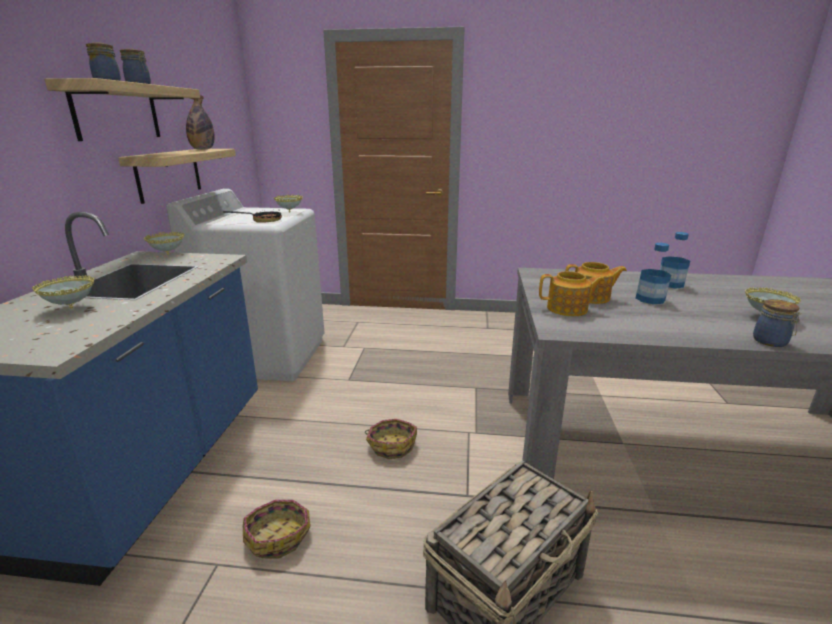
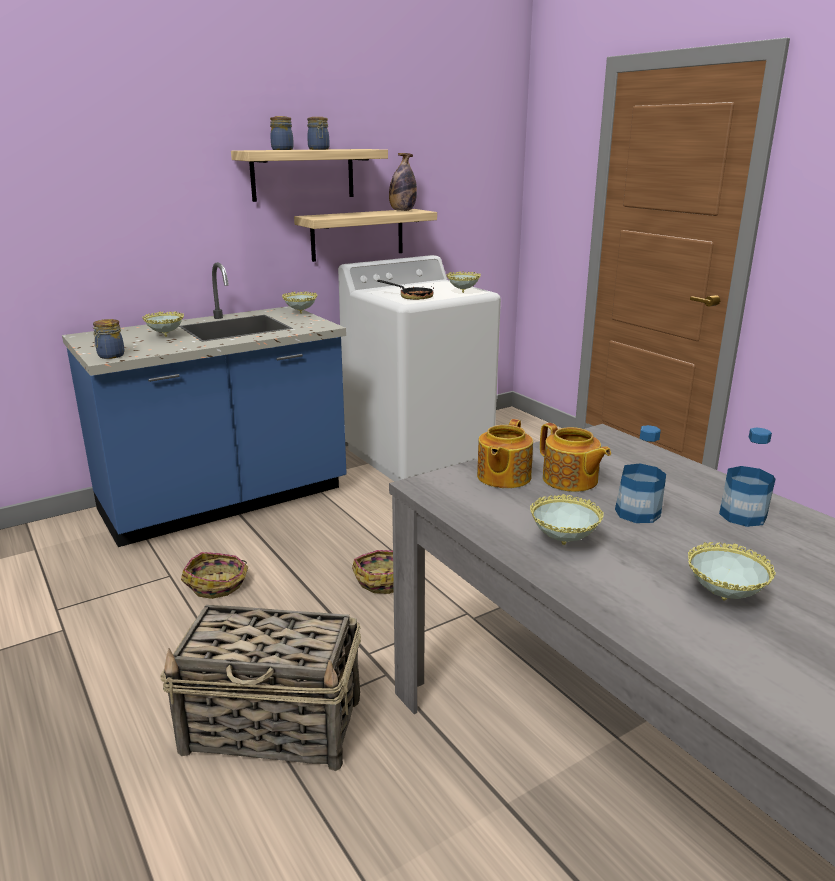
camera: 50 degrees right, 0 degrees up
teapot [539,271,605,316] -> teapot turned 60 degrees clockwise [477,419,533,488]
jar [753,299,802,347] -> jar moved to [92,319,125,359]
none -> bowl [530,494,604,545]

